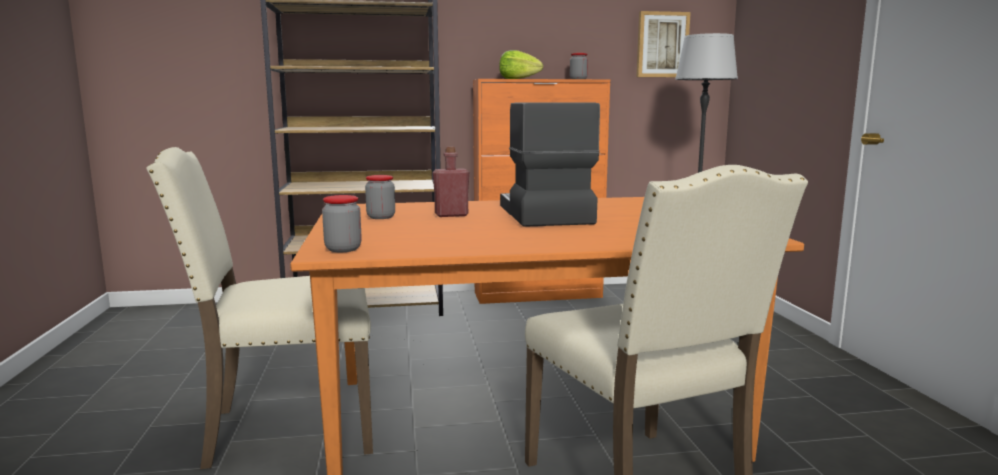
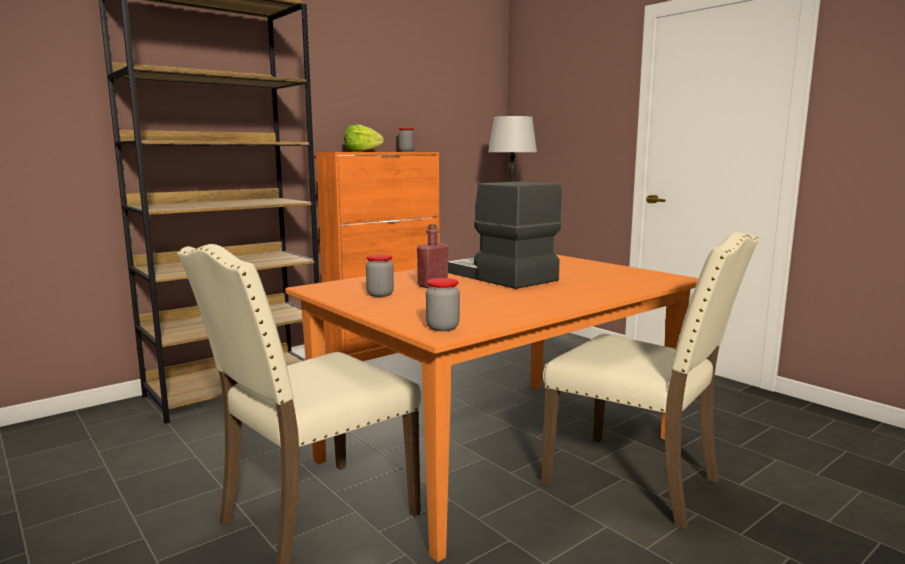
camera: 30 degrees left, 0 degrees up
picture [636,11,691,77] -> none

